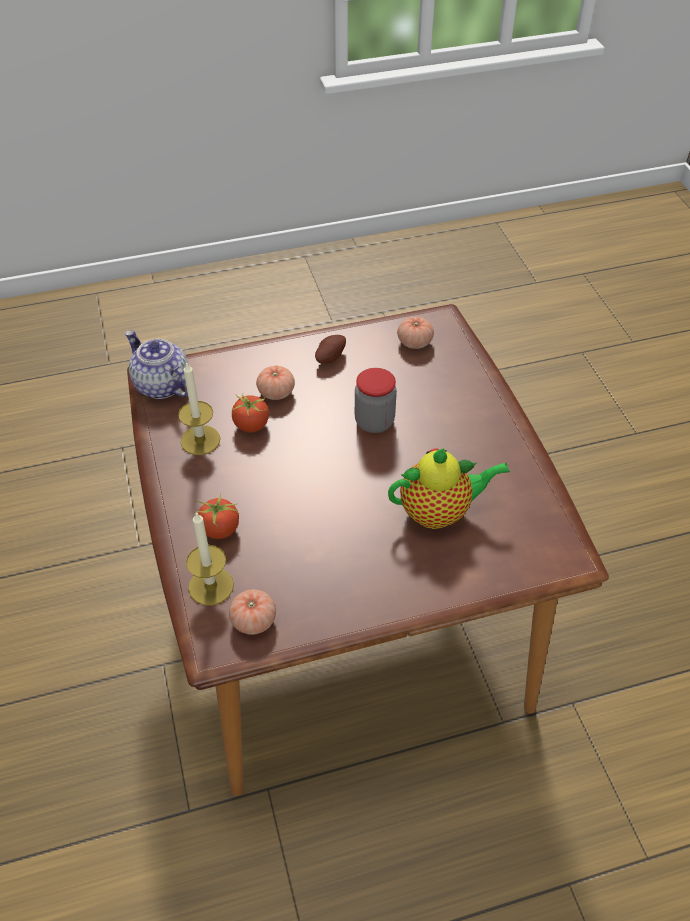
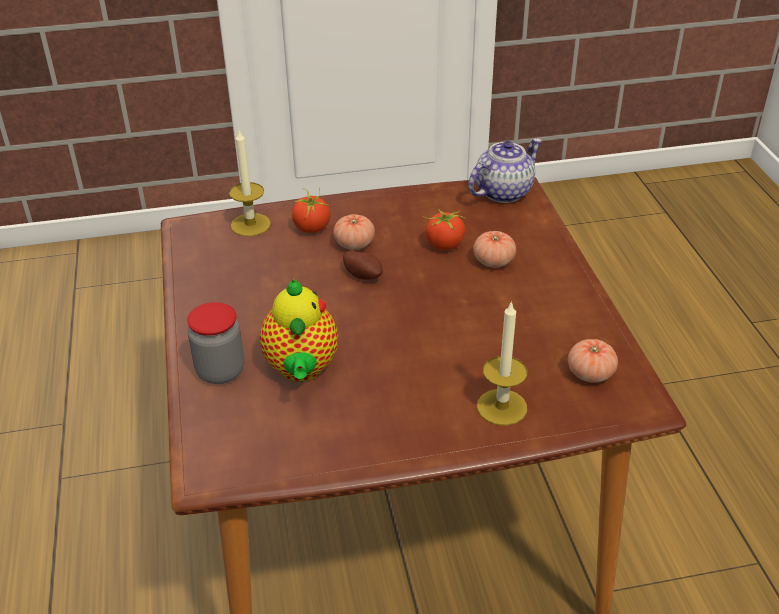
camera: 95 degrees right, 10 degrees down
candle [178,361,220,455] -> candle moved to [477,301,527,426]
tomato [229,589,276,635] -> tomato moved to [333,214,375,250]
potato [315,335,346,364] -> potato moved to [343,251,383,280]
jar [355,368,397,433] -> jar moved to [187,302,244,384]

